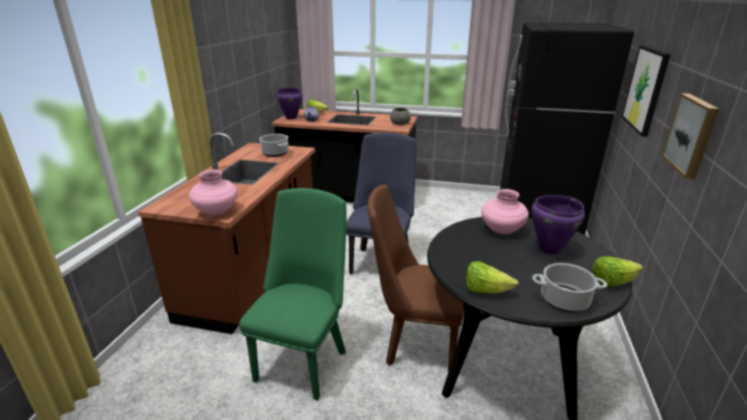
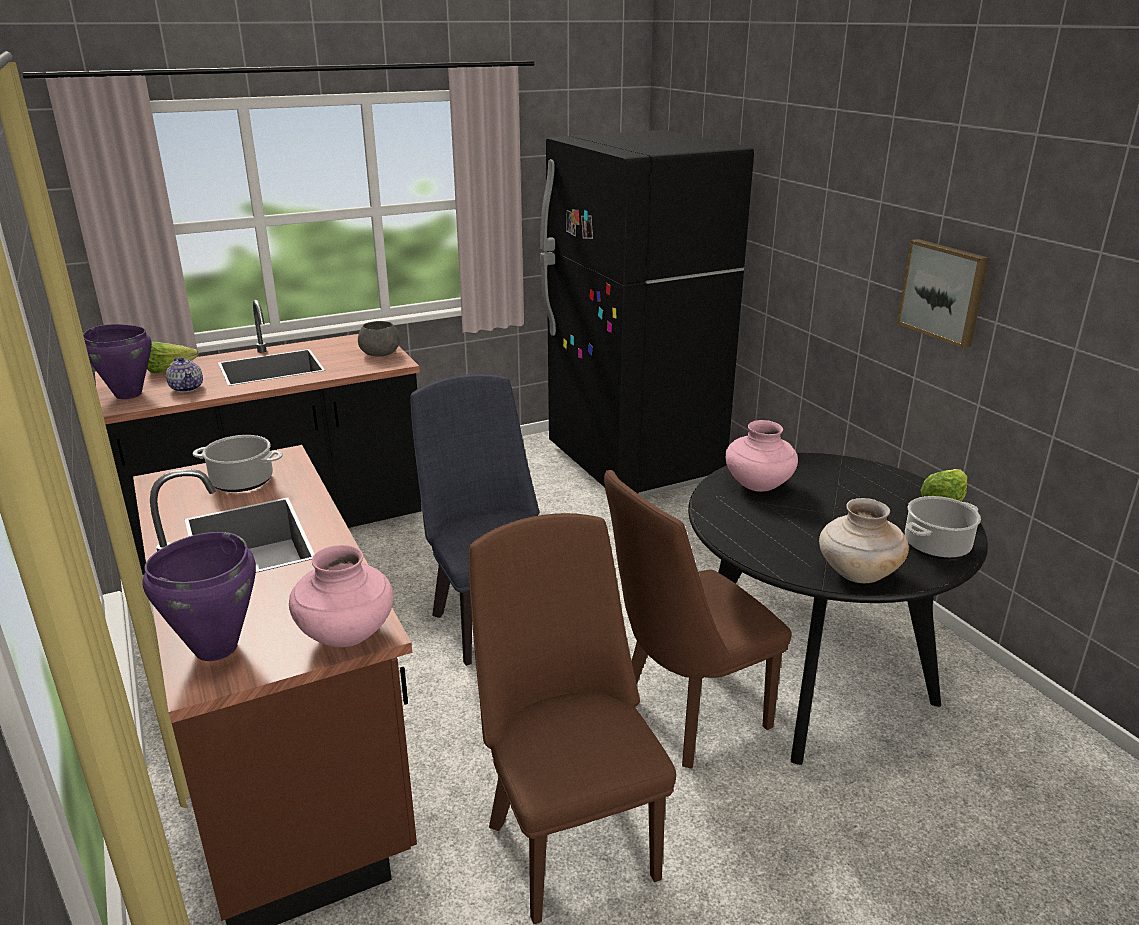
camera: 40 degrees left, 0 degrees up
green chair [239,188,346,401] -> brown chair [468,513,676,924]
lettuce [466,261,519,293] -> beige vase [819,498,909,583]
purple cooking pot [531,195,585,255] -> purple cooking pot moved to [142,532,256,661]
picture [622,45,671,137] -> none

